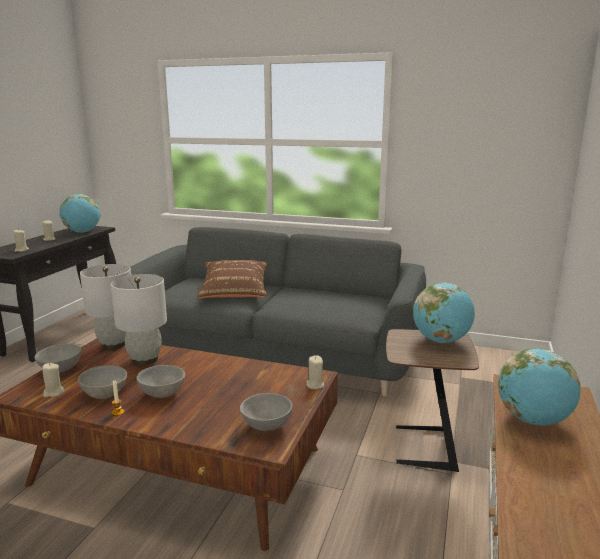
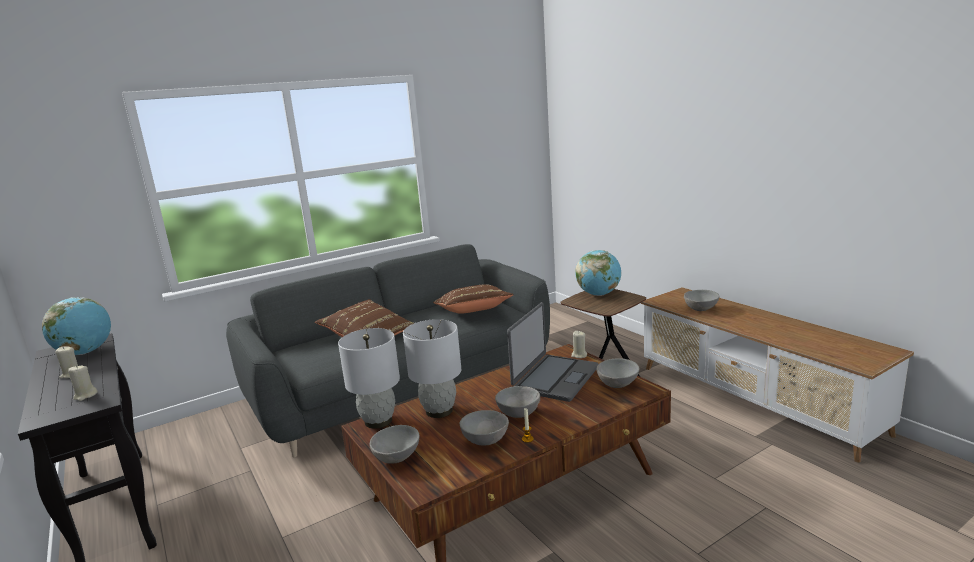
camera: 50 degrees left, 0 degrees up
beige candle [42,363,64,397] -> none
globe [498,349,581,426] -> grey bowl [684,290,719,311]
none -> brown pillow [433,284,514,314]
none -> laptop [507,302,599,402]

